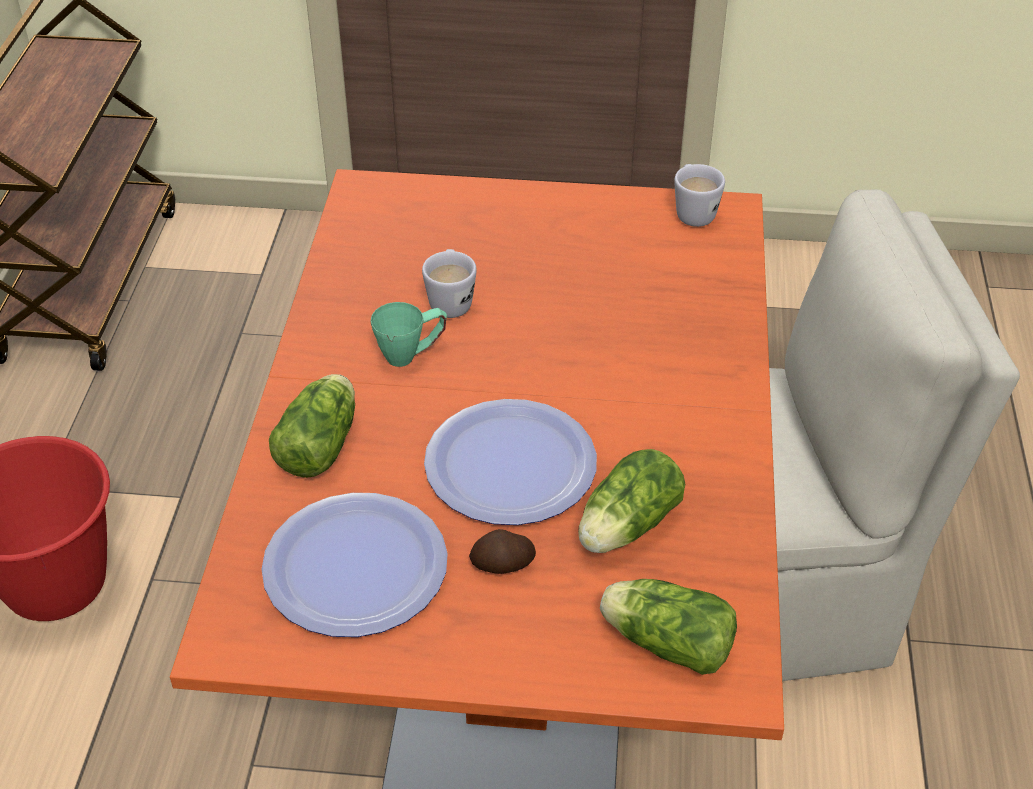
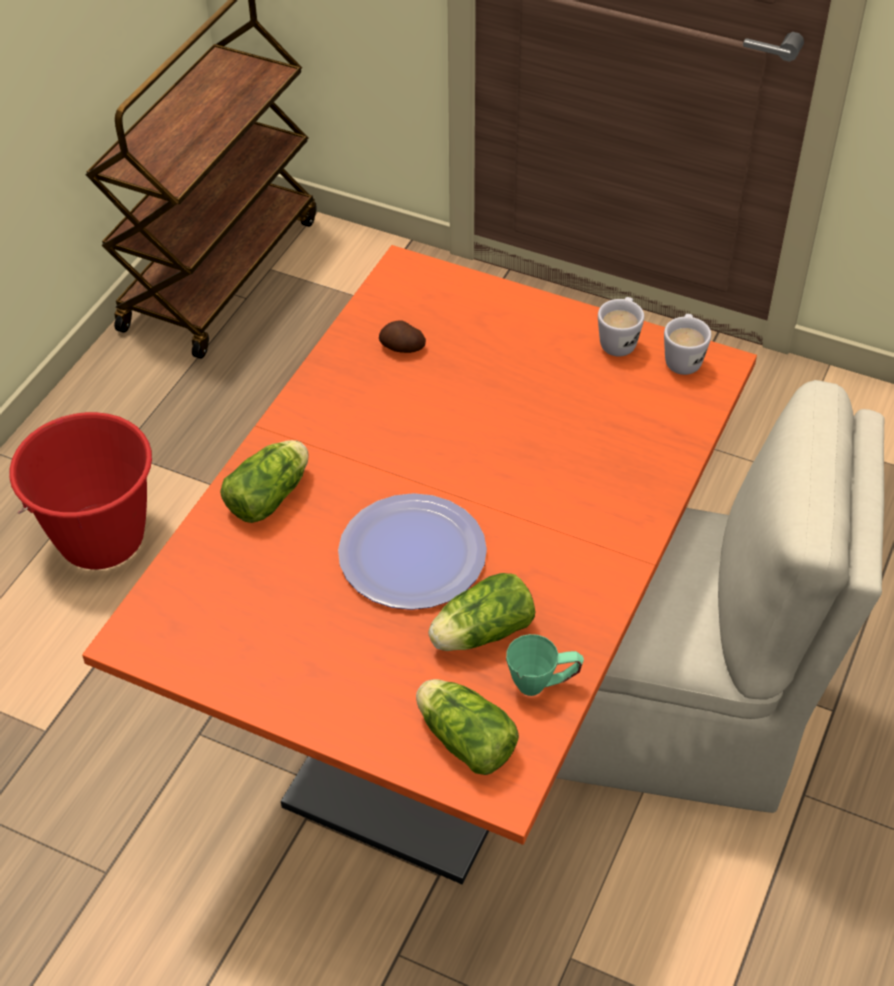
camera: 20 degrees right, 5 degrees up
plate [261,493,448,637] -> none
green mug [370,302,447,367] -> green mug moved to [506,634,584,696]
white mug [422,249,477,318] -> white mug moved to [598,297,644,356]
potato [469,529,536,574] -> potato moved to [379,320,426,353]

